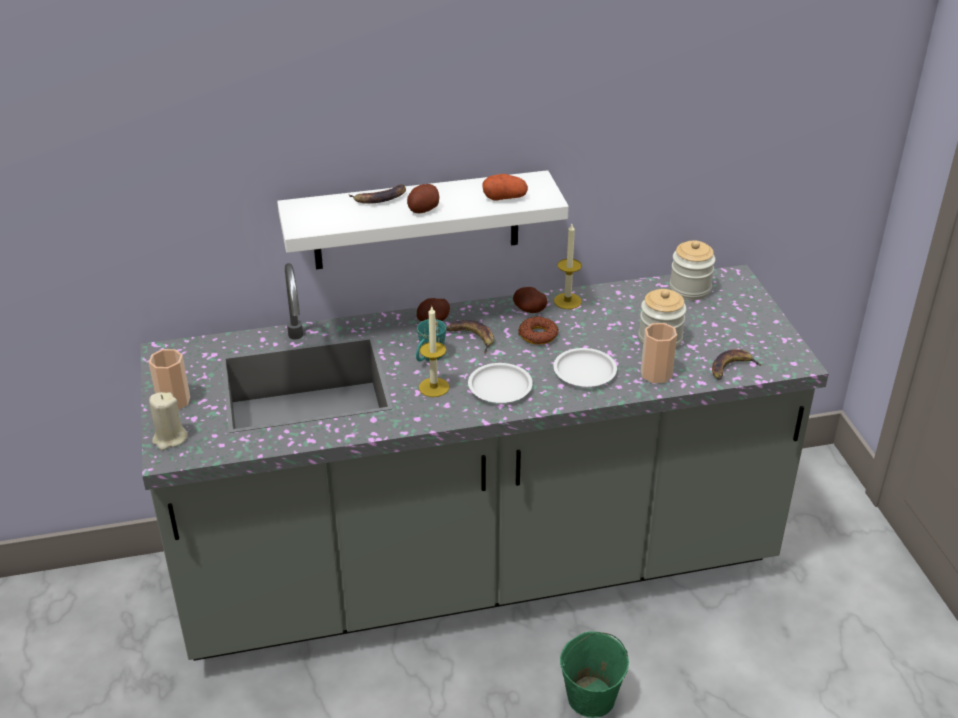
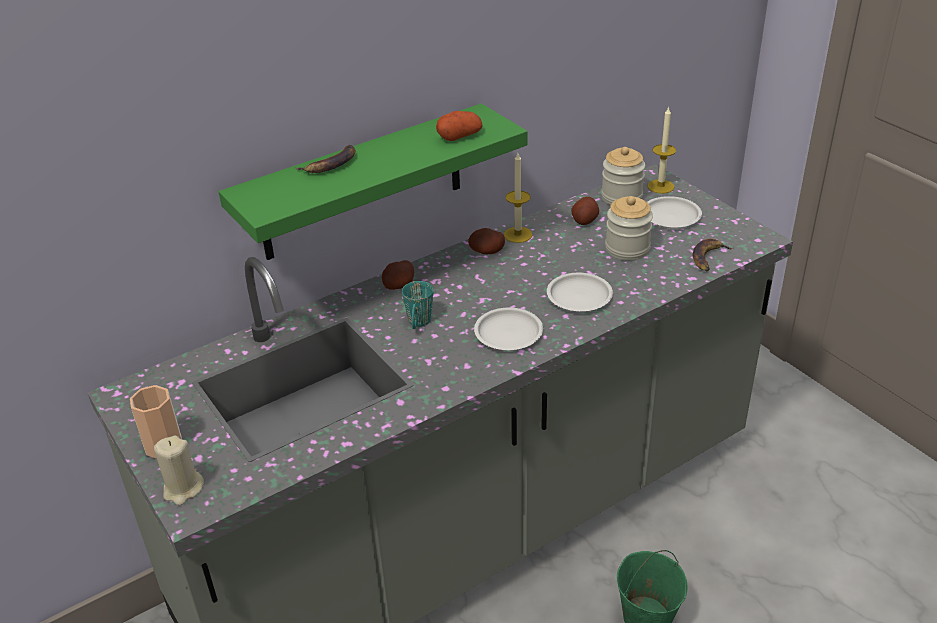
camera: 20 degrees left, 0 degrees up
white shelf [277,170,569,269] -> green shelf [219,103,527,260]
potato [407,184,439,213] -> potato moved to [571,197,599,225]
candle [419,306,449,397] -> candle moved to [647,107,676,194]
banana [446,320,494,354] -> none
donut [518,317,559,345] -> none
cup [641,323,677,383] -> none
none -> white plate [647,196,702,228]

